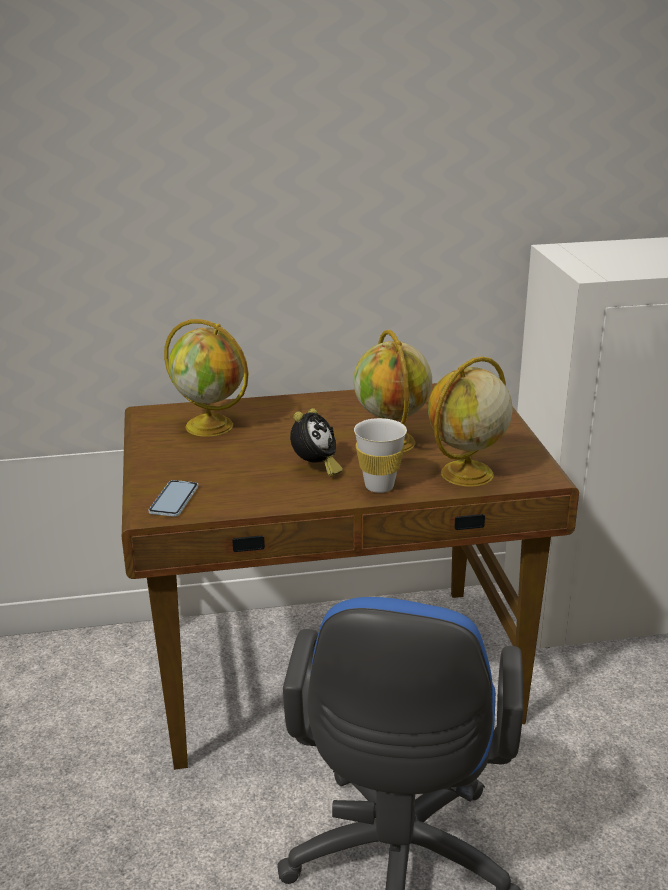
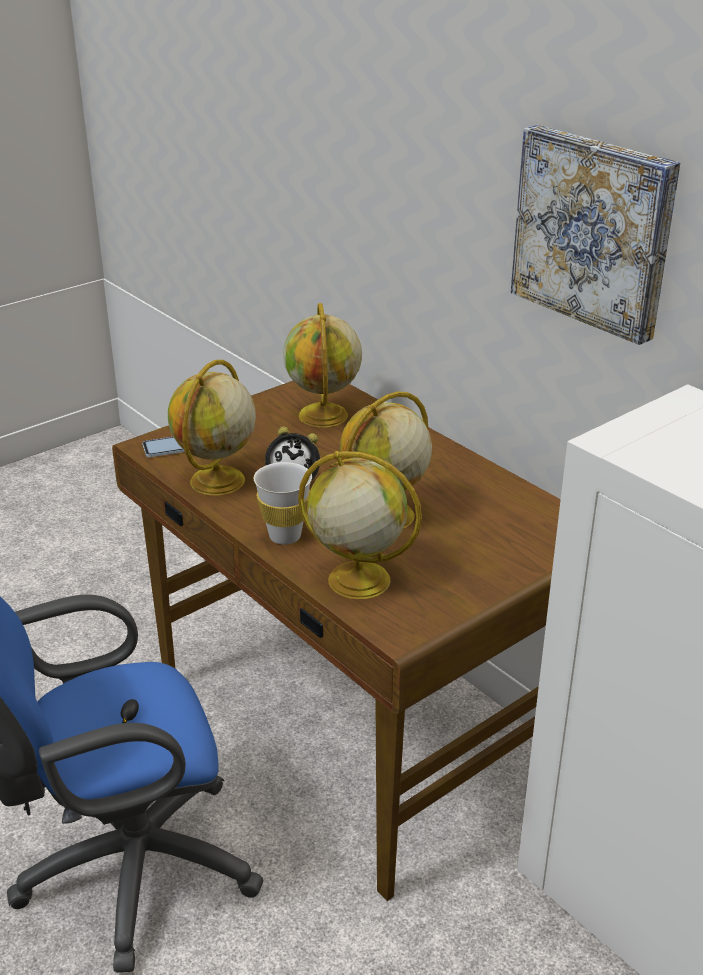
camera: 60 degrees right, 5 degrees up
none -> globe [168,360,256,495]
none -> picture [511,125,680,345]

